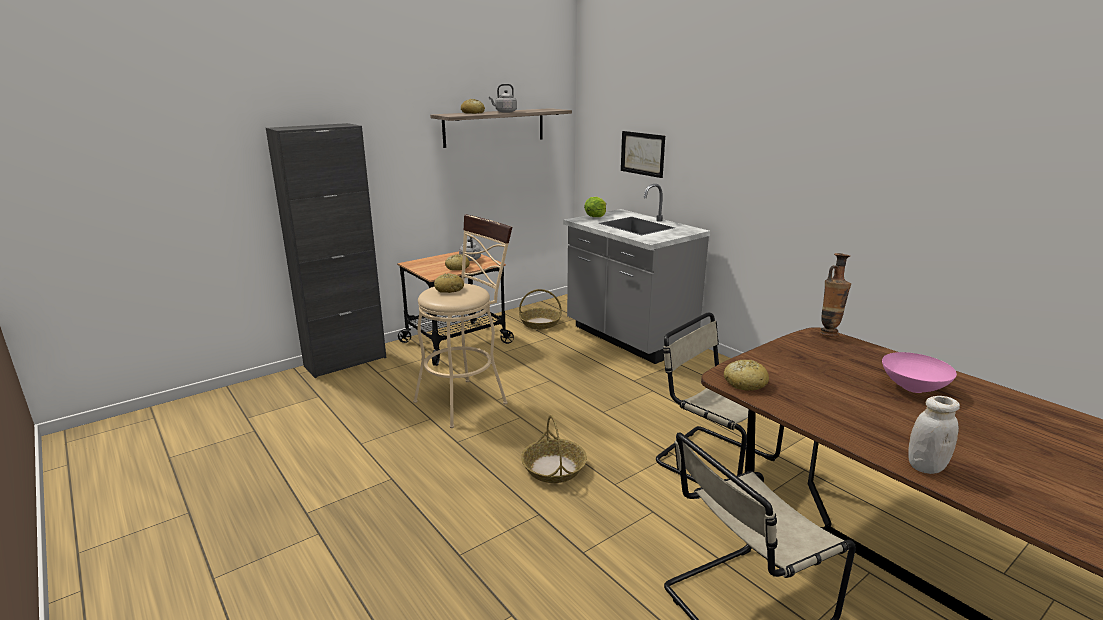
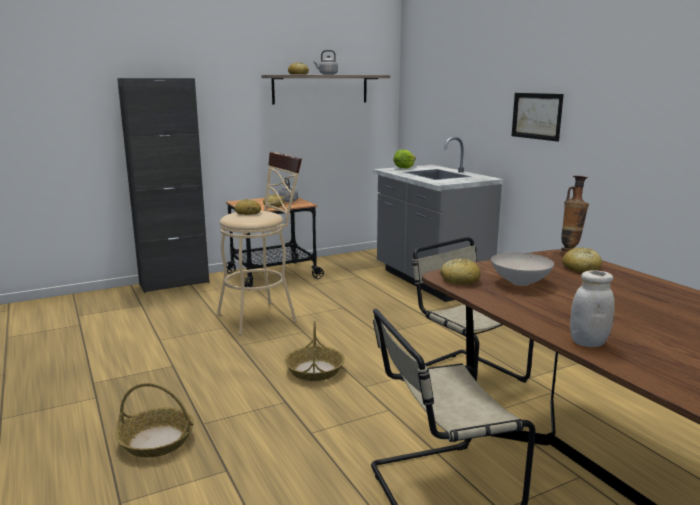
camera: 10 degrees right, 5 degrees down
basket [519,289,561,329] -> basket moved to [115,383,194,458]
picture [621,131,665,178] -> picture moved to [512,93,564,142]
pink bowl [882,352,957,393] -> none
none -> white bowl [491,252,554,286]
none -> bread [562,247,602,272]

